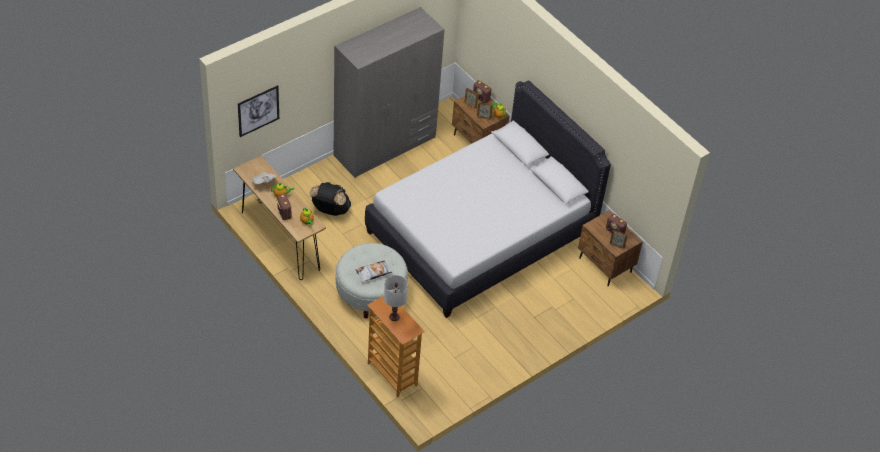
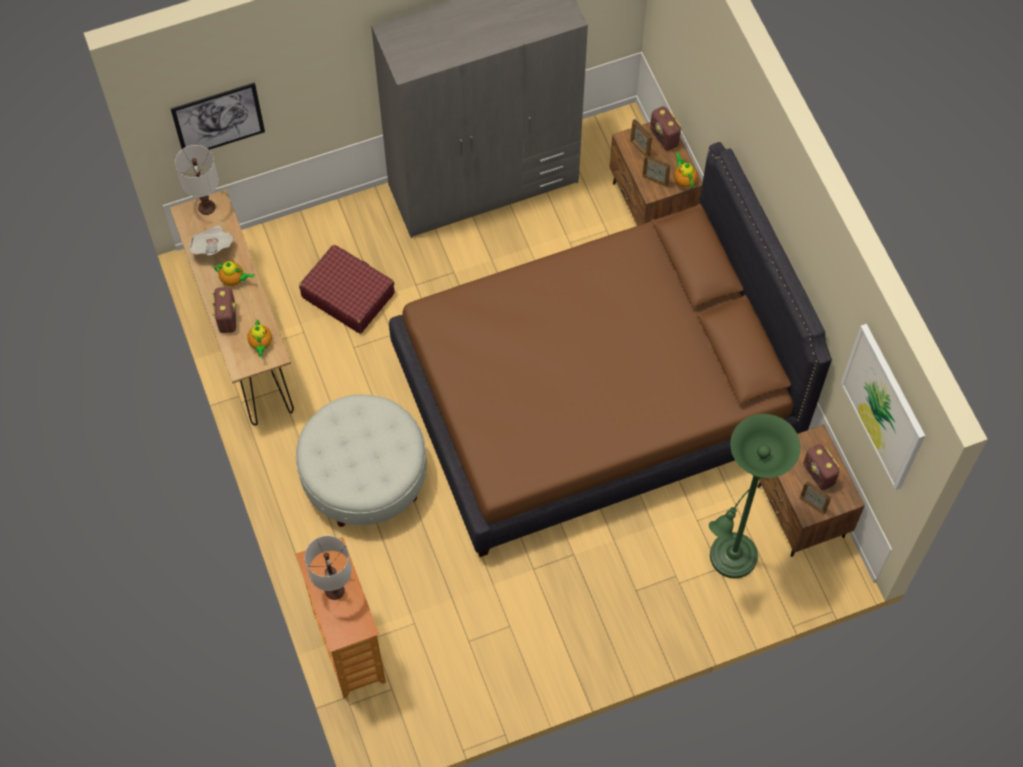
camera: 20 degrees right, 15 degrees up
black backpack [309,182,351,216] -> red suitcase [299,244,394,334]
pillow [355,260,392,282] -> none
white bed [365,80,611,318] -> brown bed [389,142,832,557]
none -> white table lamp [175,145,219,215]
none -> green floor lamp [709,414,801,578]
none -> picture [841,324,925,490]

